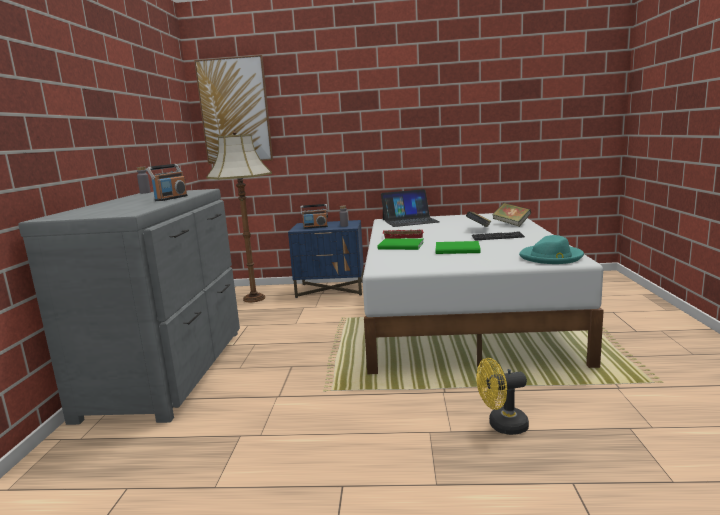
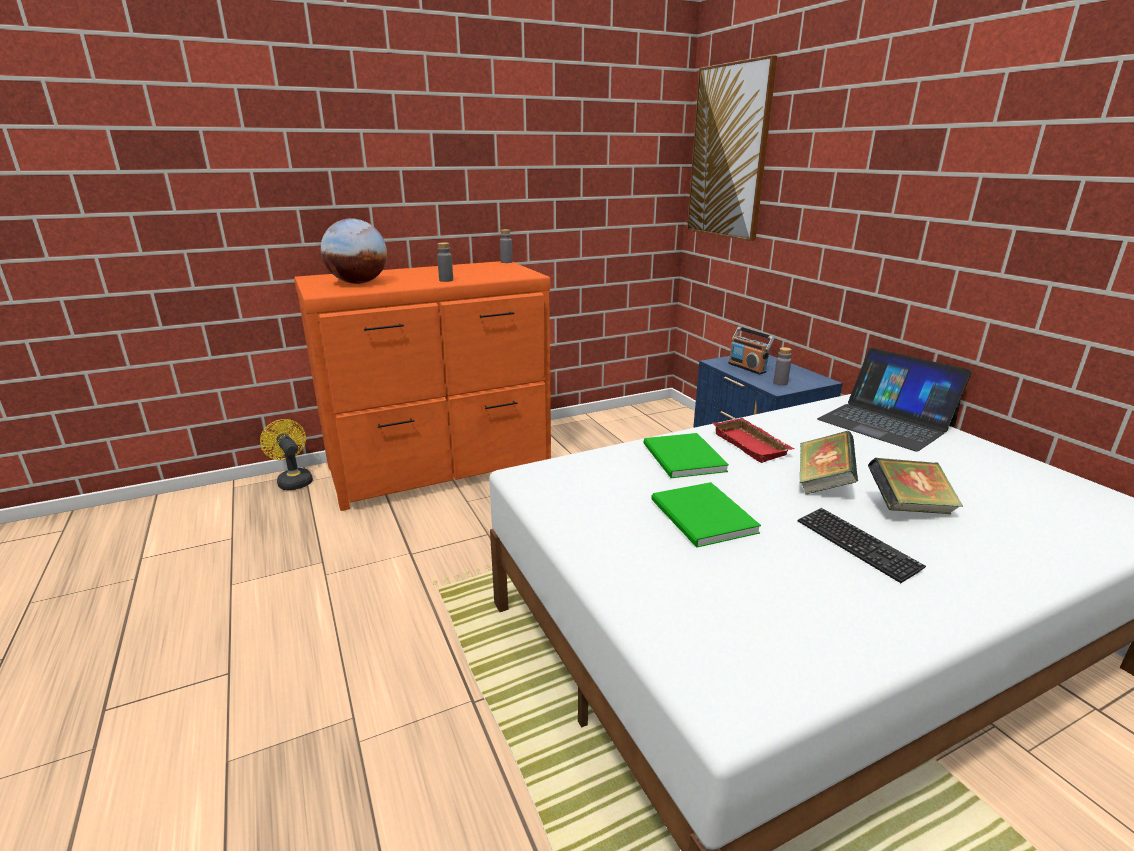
camera: 60 degrees right, 10 degrees up
grey dresser [18,189,240,425] -> orange dresser [294,261,551,511]
radio [147,164,188,201] -> grey bottle [437,242,453,282]
floor lamp [207,130,272,302] -> none
yellow fan [476,358,529,435] -> yellow fan moved to [260,419,313,490]
book [492,203,531,227] -> book moved to [800,431,858,494]
turquoise hat [519,235,584,264] -> none
none -> globe [321,218,387,284]

